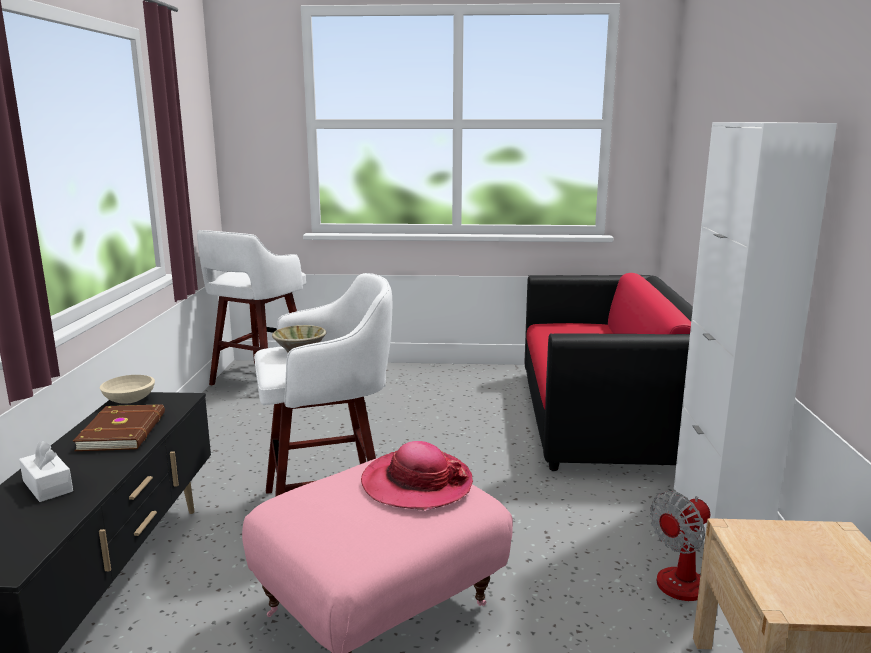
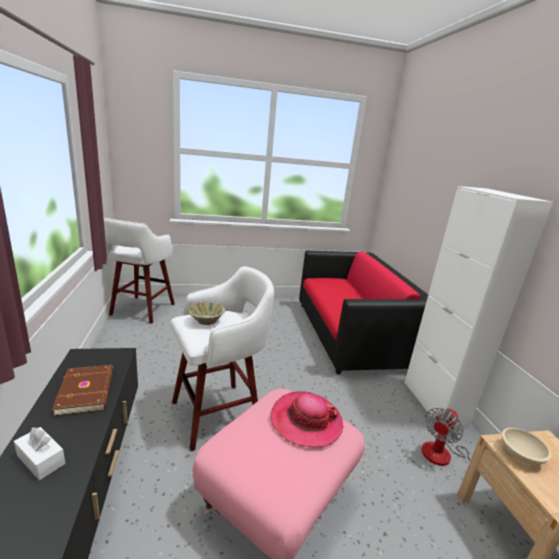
camera: 15 degrees left, 5 degrees up
beige bowl [100,375,155,404] -> beige bowl moved to [502,428,551,465]

